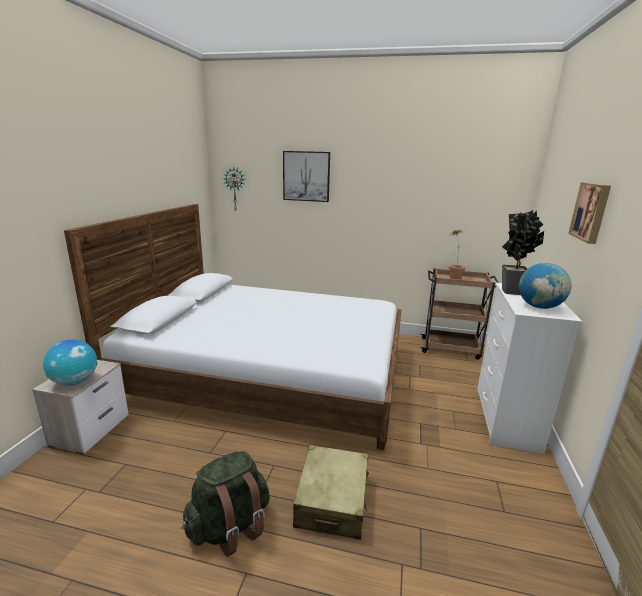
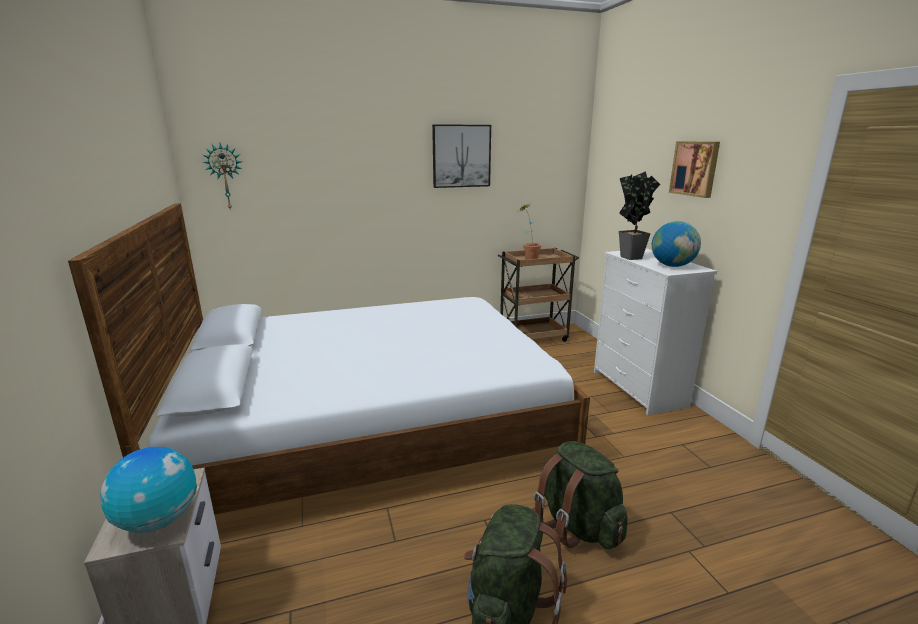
camera: 30 degrees left, 0 degrees up
picture [283,151,330,202] -> picture moved to [432,124,491,188]
beige suitcase [293,445,369,540] -> green backpack [534,441,628,549]

